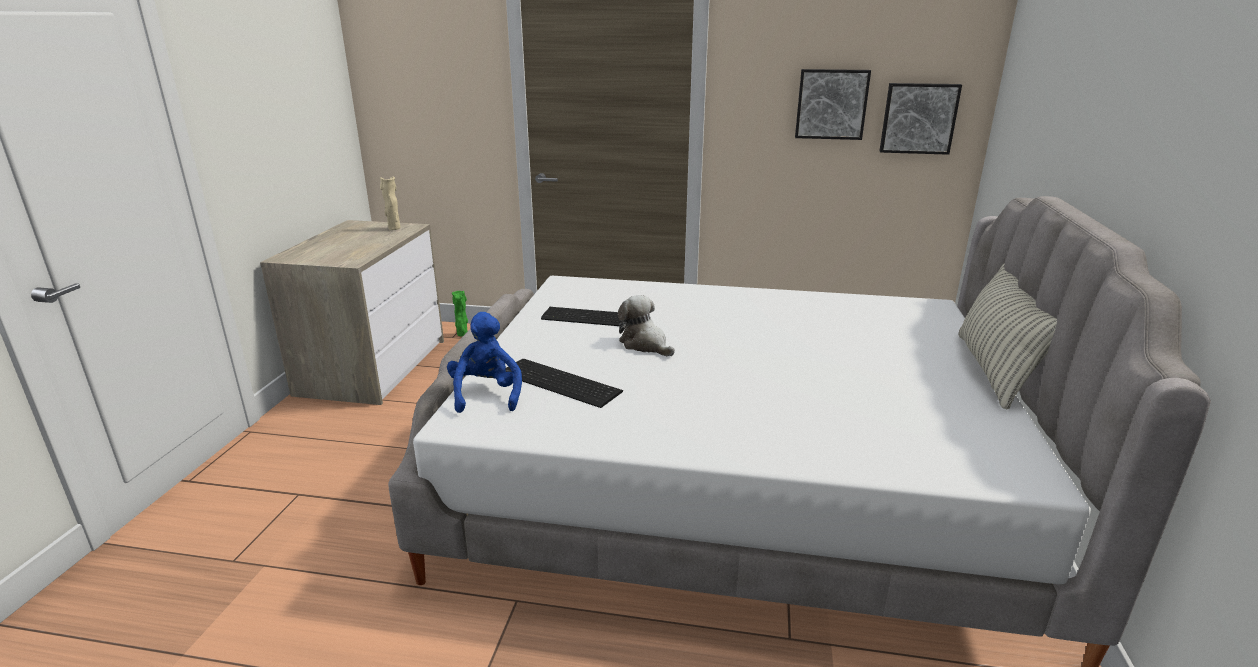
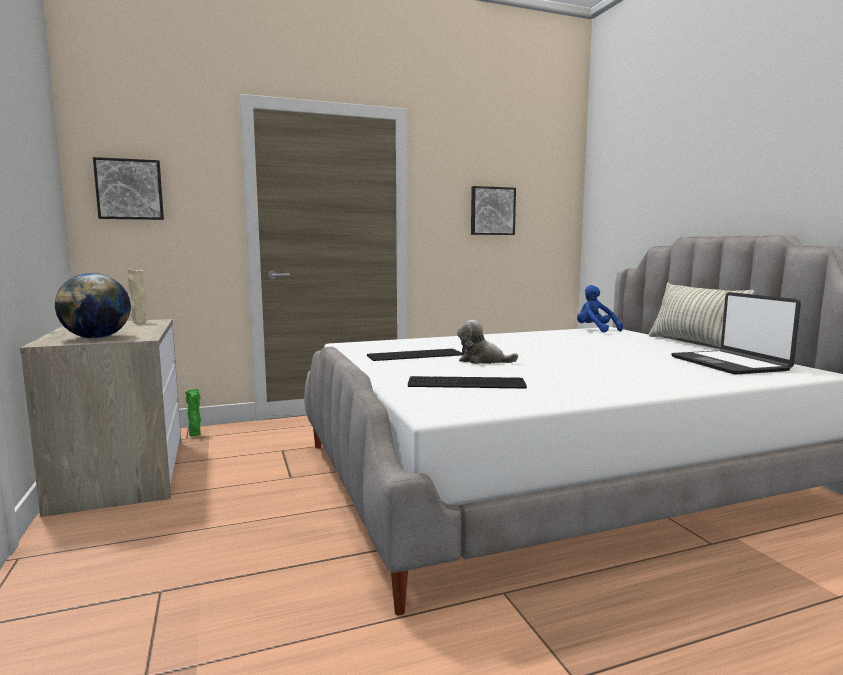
camera: 30 degrees left, 15 degrees down
blue plush toy [447,312,522,413] -> blue plush toy moved to [577,285,623,333]
picture [880,83,962,155] -> picture moved to [93,157,164,220]
none -> globe [55,273,131,339]
none -> laptop [671,292,801,375]

